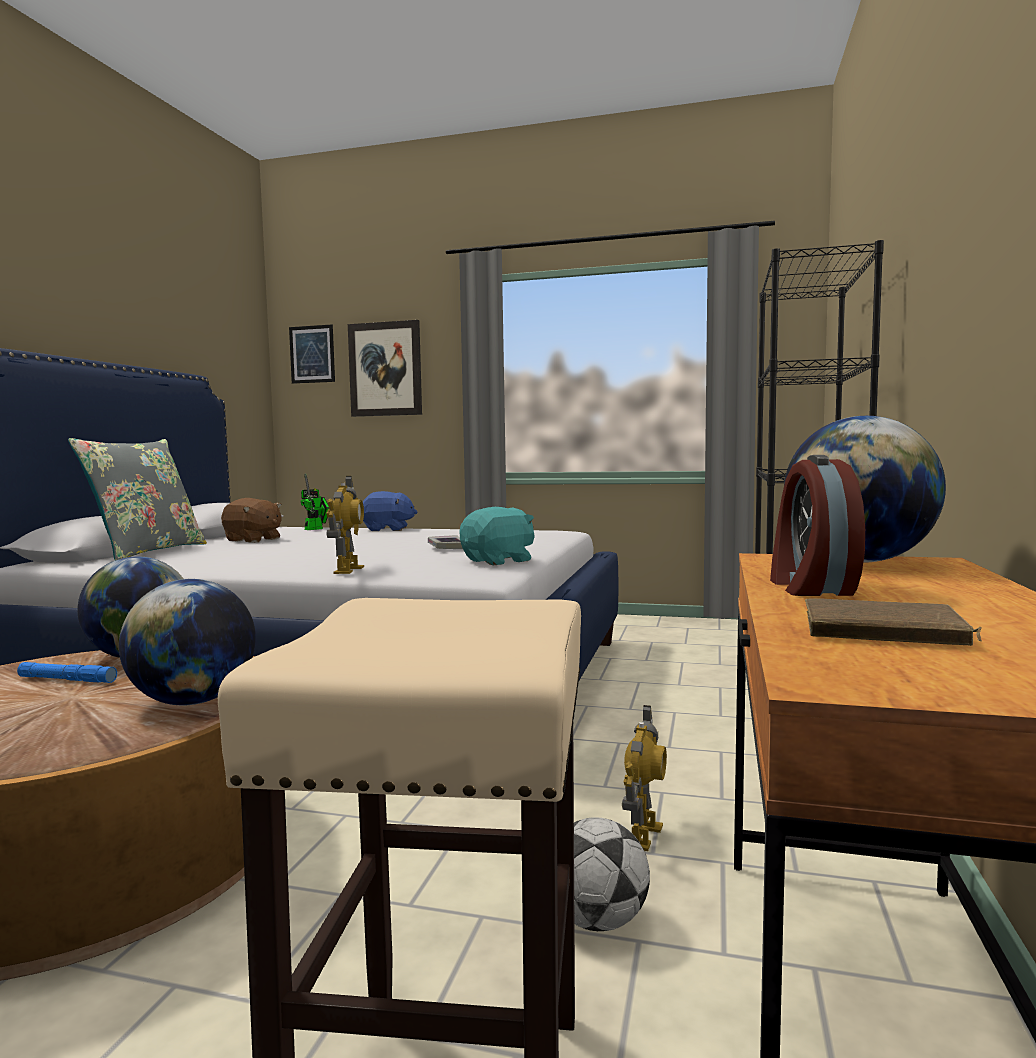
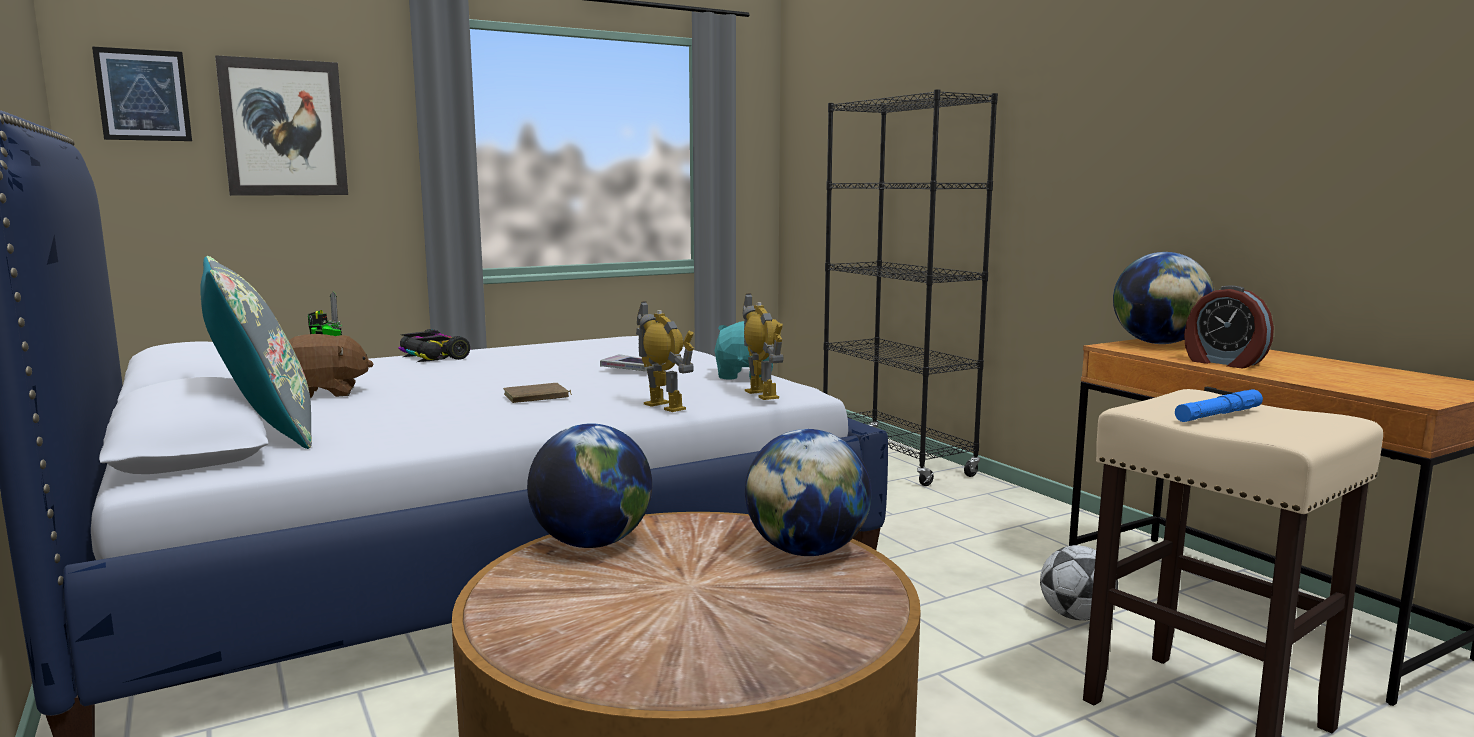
camera: 45 degrees left, 5 degrees up
blue flashlight [17,662,117,683] -> blue flashlight moved to [1175,389,1263,422]
blue plush toy [363,491,417,531] -> toy car [398,329,470,362]
toy robot [622,705,667,851] -> toy robot moved to [743,293,784,400]
brown book [805,598,982,646] -> brown book moved to [503,383,572,403]

